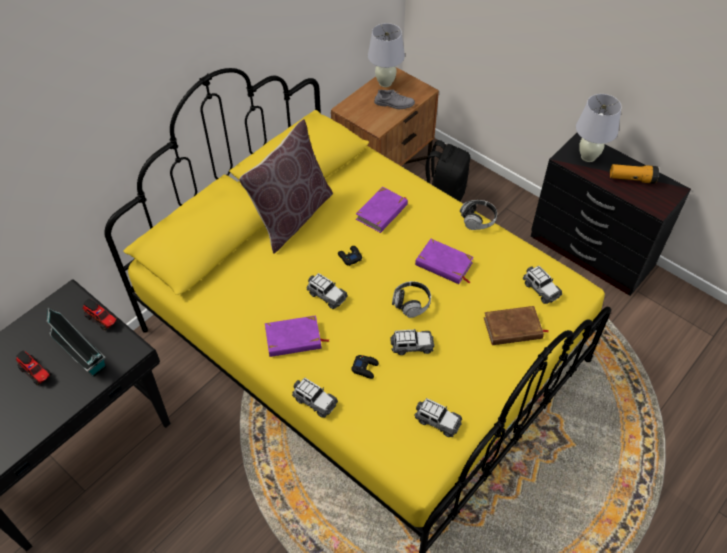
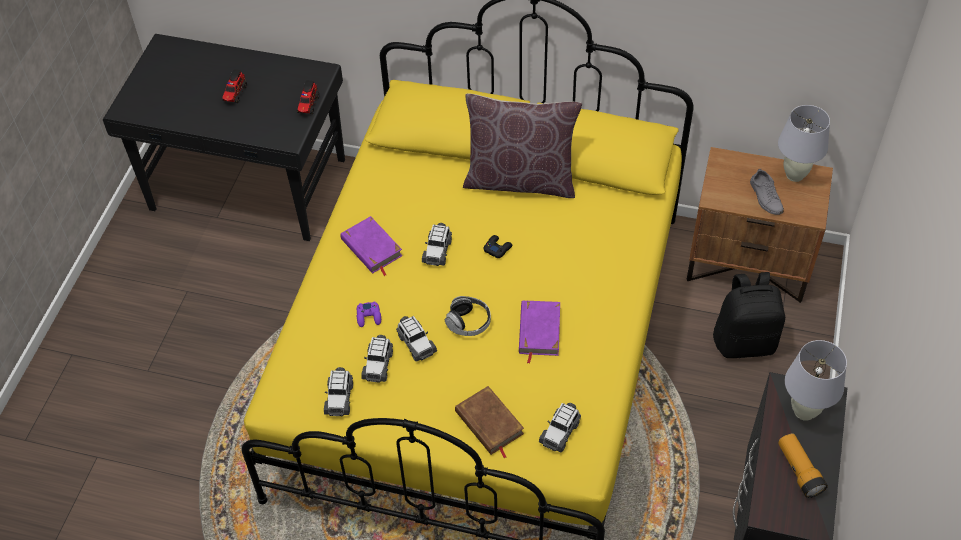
camera: 65 degrees right, 0 degrees up
toy house [47,307,106,377] -> none
toy car [292,377,338,418] -> toy car moved to [361,335,393,383]
black game controller [351,355,379,379] -> purple game controller [357,302,381,327]
purple book [356,187,408,233] -> none
headphones [460,200,497,230] -> none

